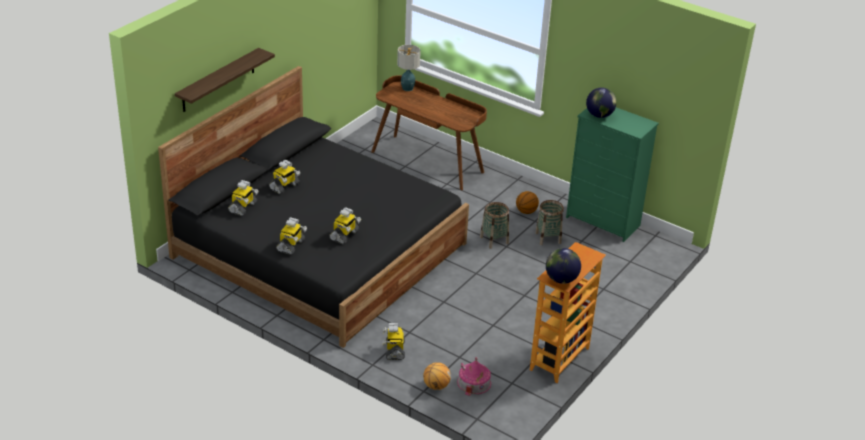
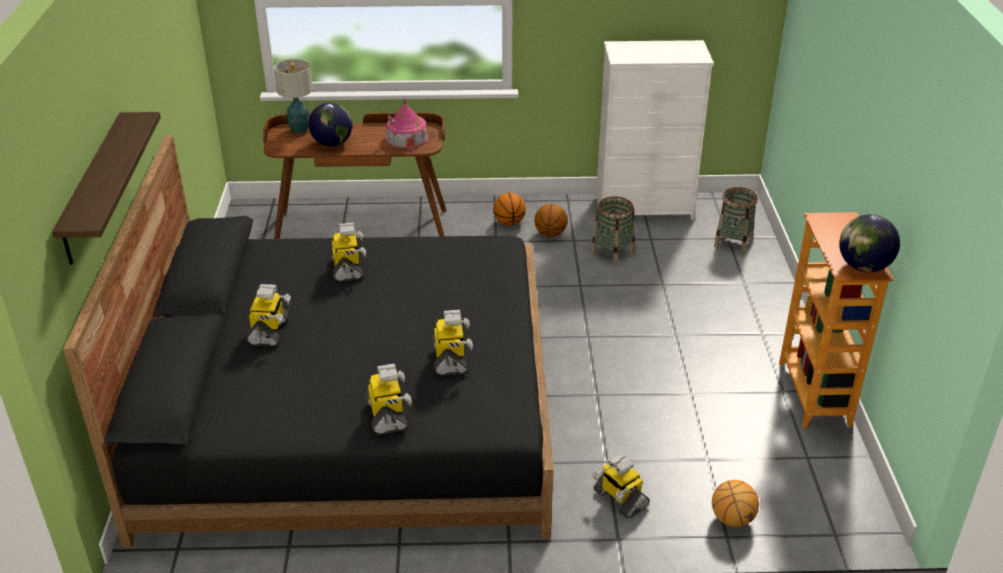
camera: 35 degrees left, 0 degrees up
toy robot [228,180,259,216] -> toy robot moved to [330,223,366,281]
toy house [457,357,491,396] -> toy house moved to [386,98,429,150]
basket [480,202,509,249] -> basket moved to [714,187,758,254]
green dresser [566,107,659,242] -> white dresser [596,40,714,220]
globe [586,88,617,118] -> globe moved to [308,102,352,147]
none -> basketball [493,193,526,225]

